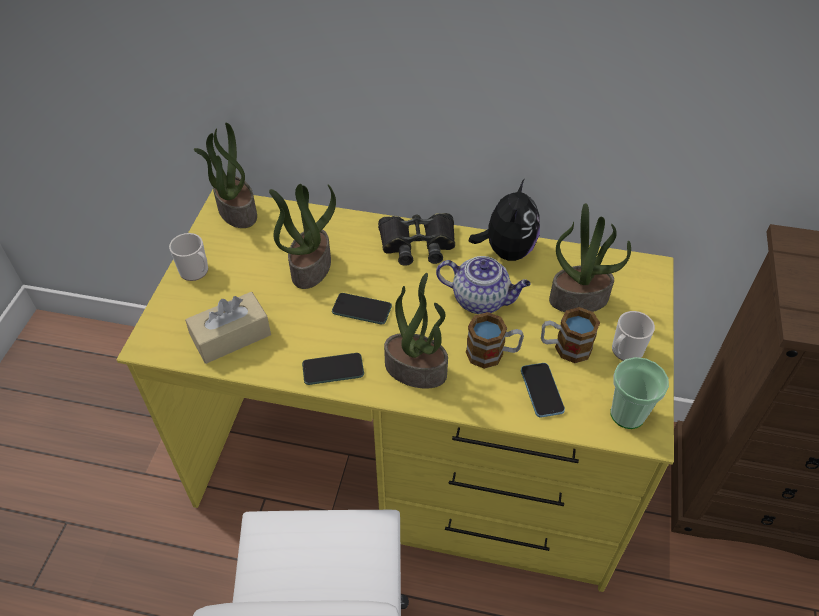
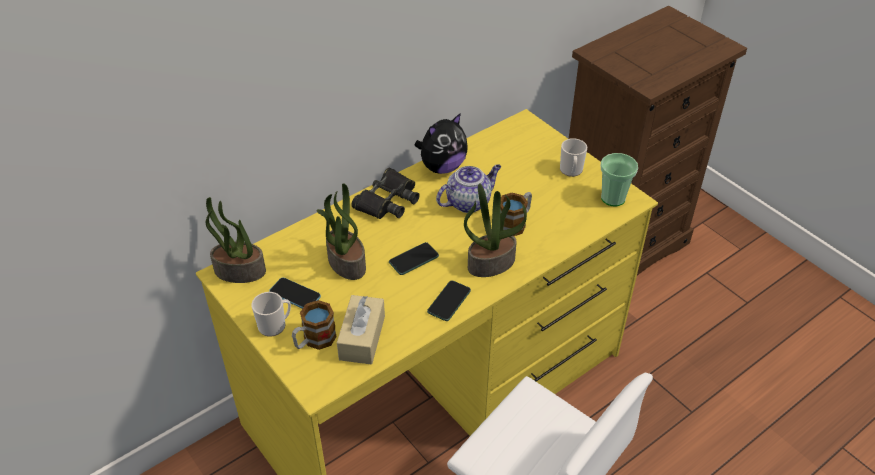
camera: 50 degrees left, 5 degrees down
plush toy [469,180,540,261] -> plush toy turned 90 degrees clockwise [415,113,468,174]
phone [521,363,565,417] -> phone moved to [269,278,321,309]
mug [541,307,600,363] -> mug moved to [292,300,337,350]
potted plant [549,203,631,312] -> none

